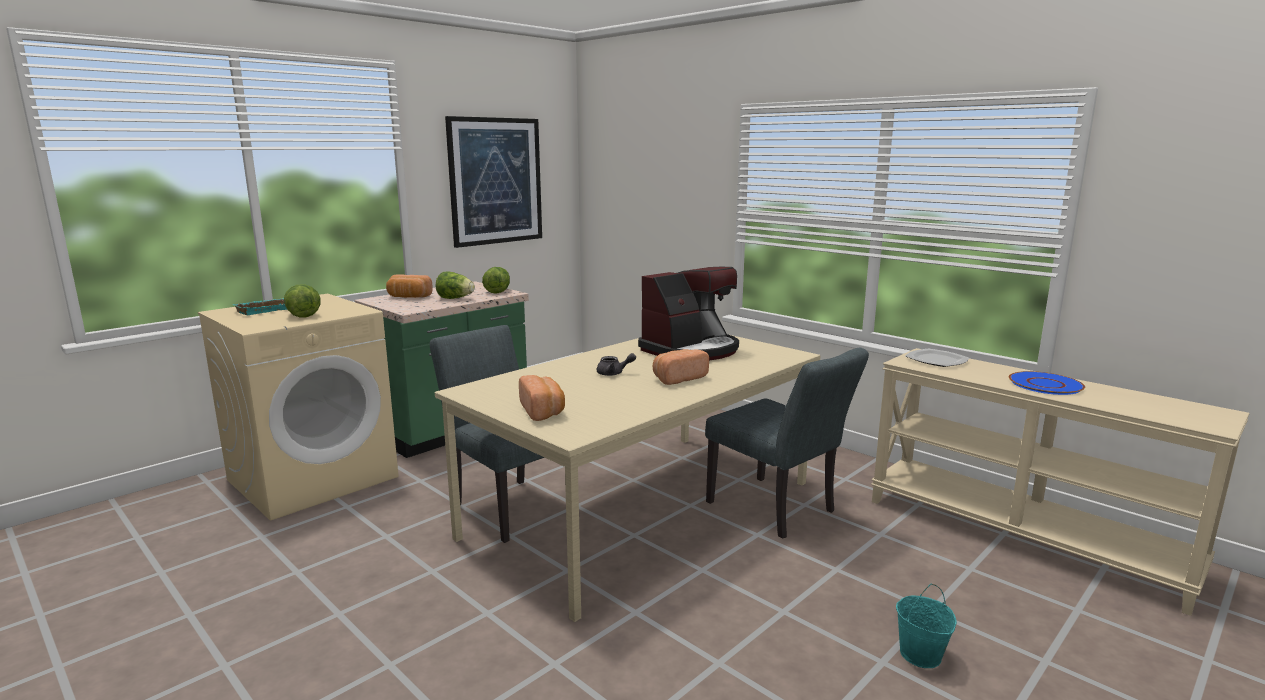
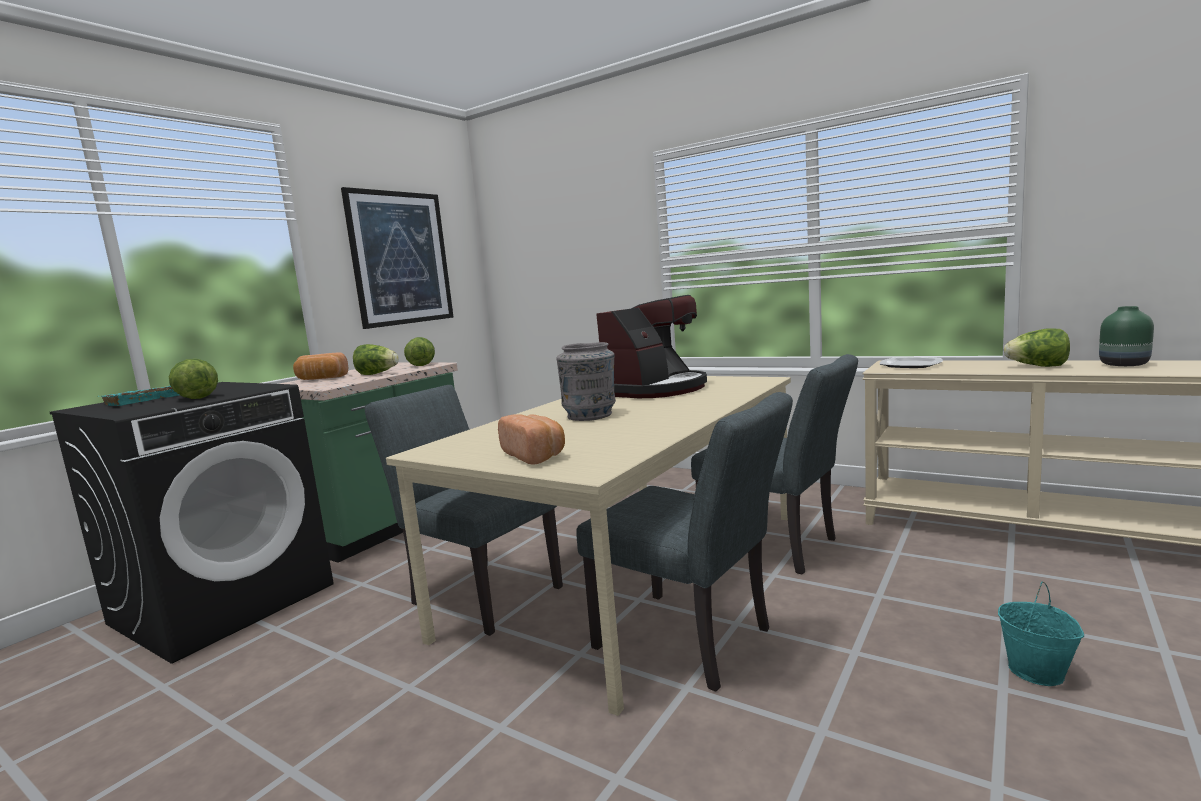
camera: 10 degrees left, 5 degrees down
beige washing machine [198,294,399,521] -> black washing machine [50,382,334,664]
grey teapot [597,353,636,376] -> grey vase [556,342,616,421]
bread [653,349,709,385] -> none
blue plate [1009,371,1085,395] -> lettuce [1004,328,1070,367]
none -> grey chair [577,392,793,692]
none -> green vase [1099,306,1154,366]

